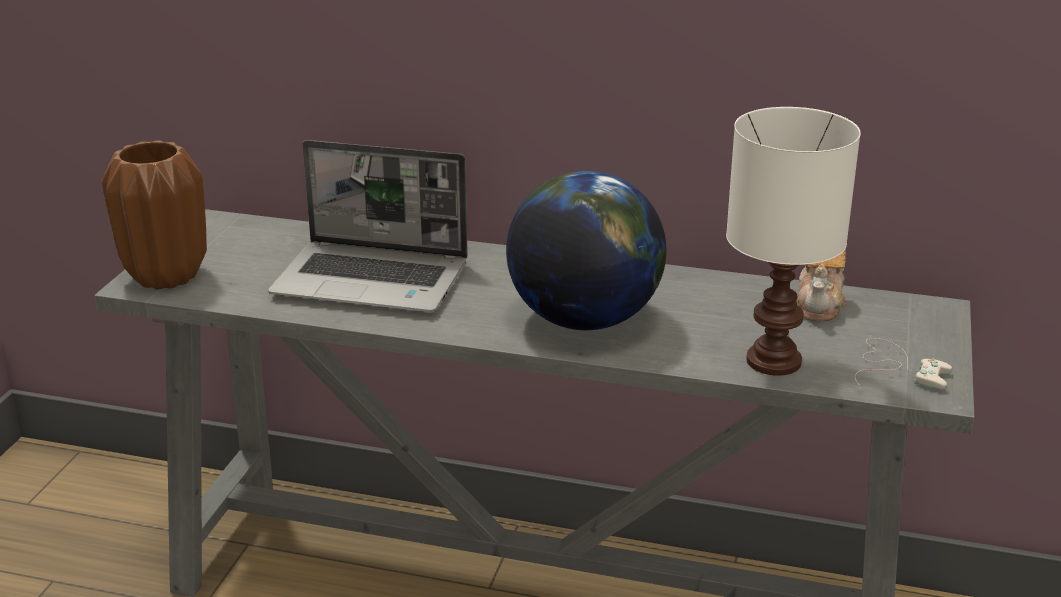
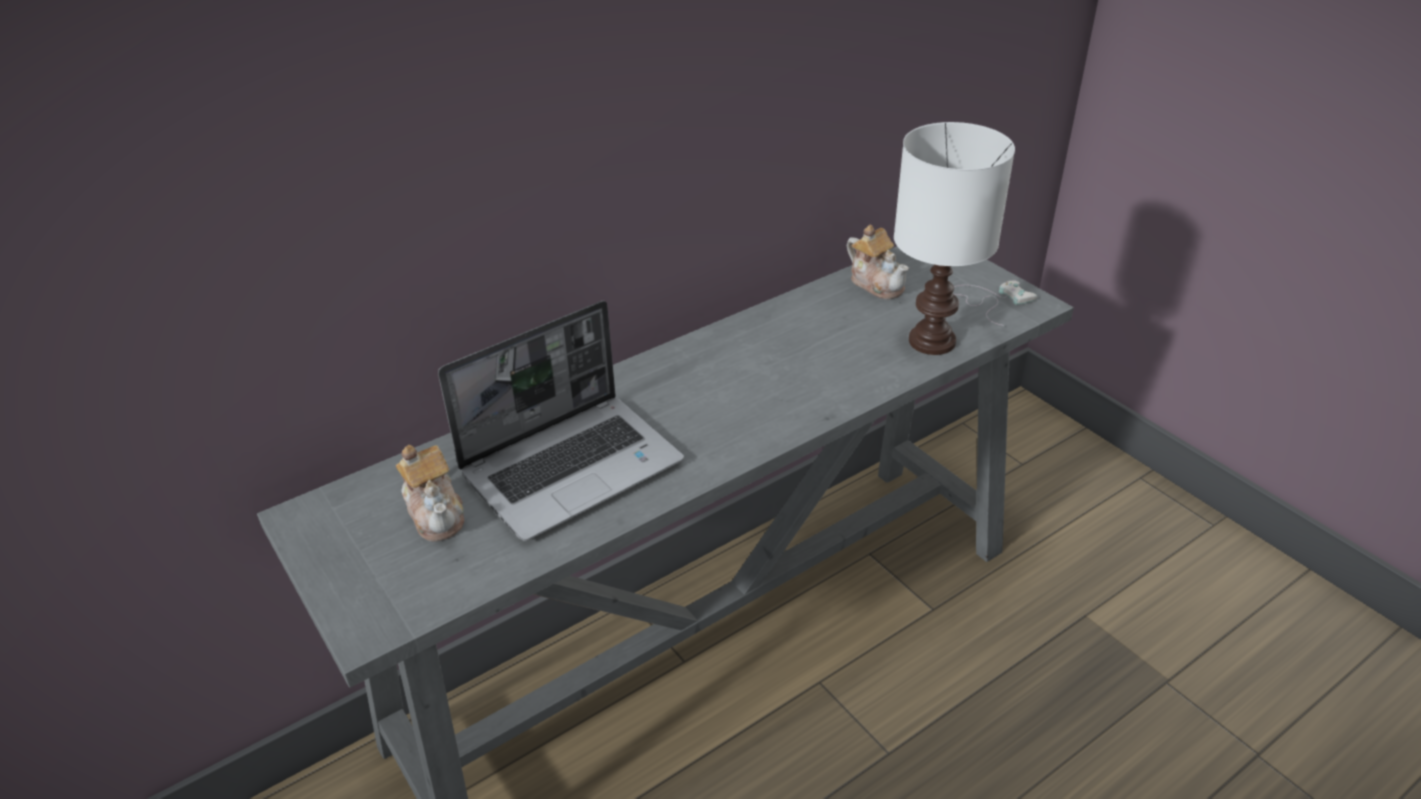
camera: 50 degrees left, 10 degrees up
brown vase [101,140,207,290] -> none
globe [506,171,666,330] -> none
none -> teapot [396,445,464,542]

